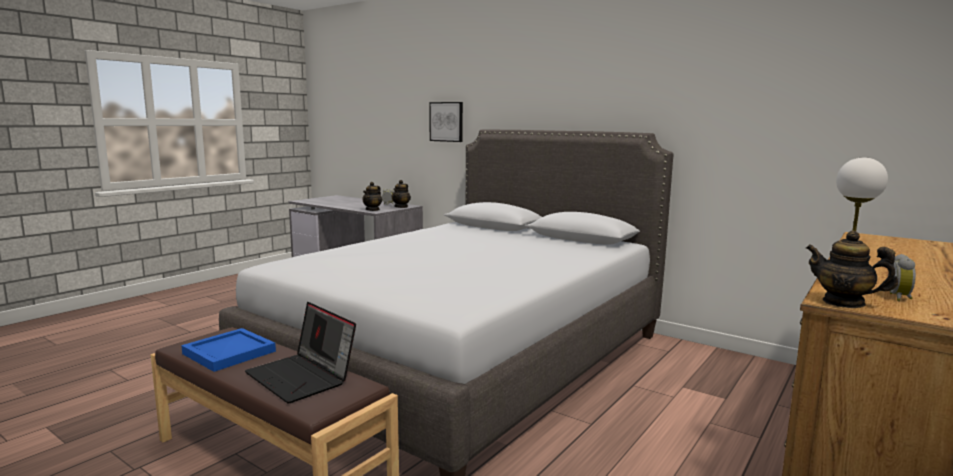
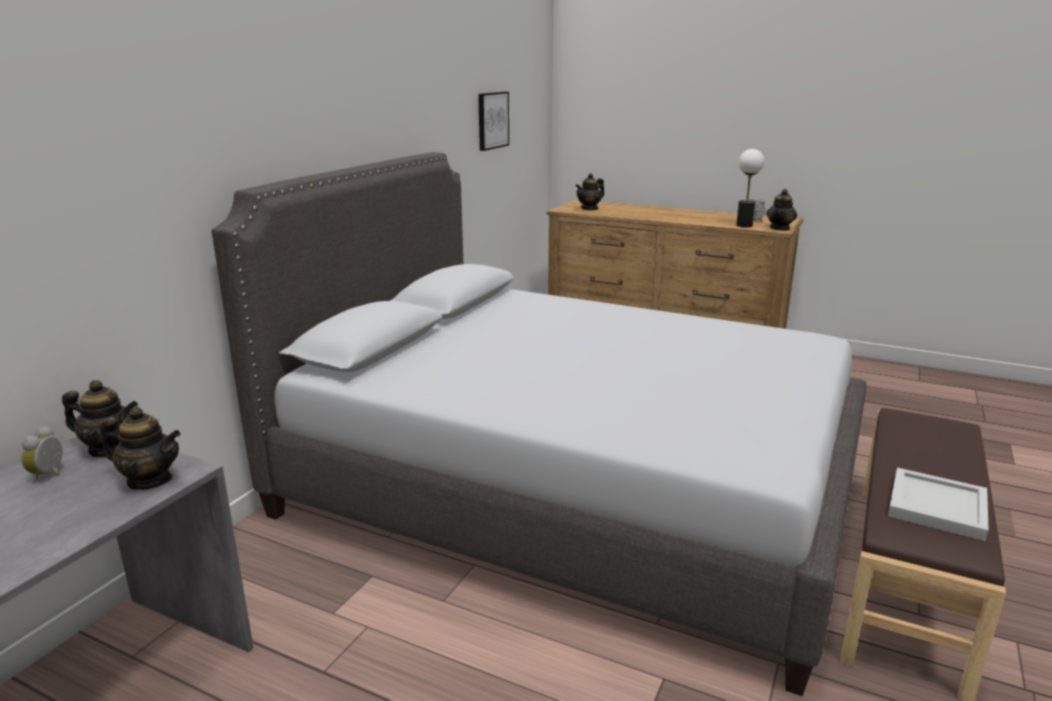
camera: 100 degrees left, 10 degrees up
blue tray [181,328,276,372] -> white tray [888,468,989,541]
laptop [245,302,356,404] -> none
picture [429,102,463,142] -> picture moved to [478,92,509,151]
none -> teapot [576,173,605,211]

